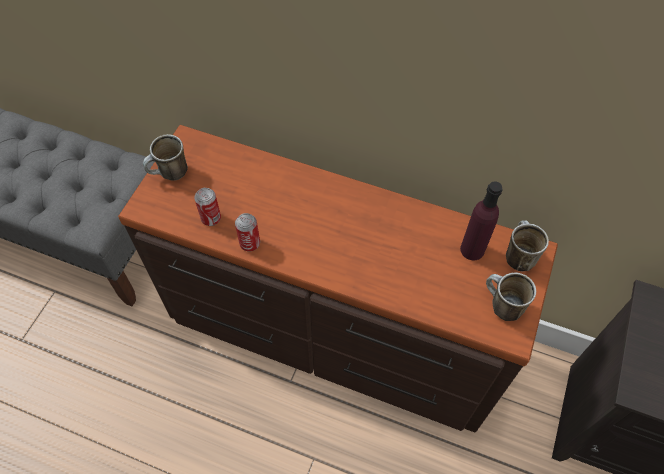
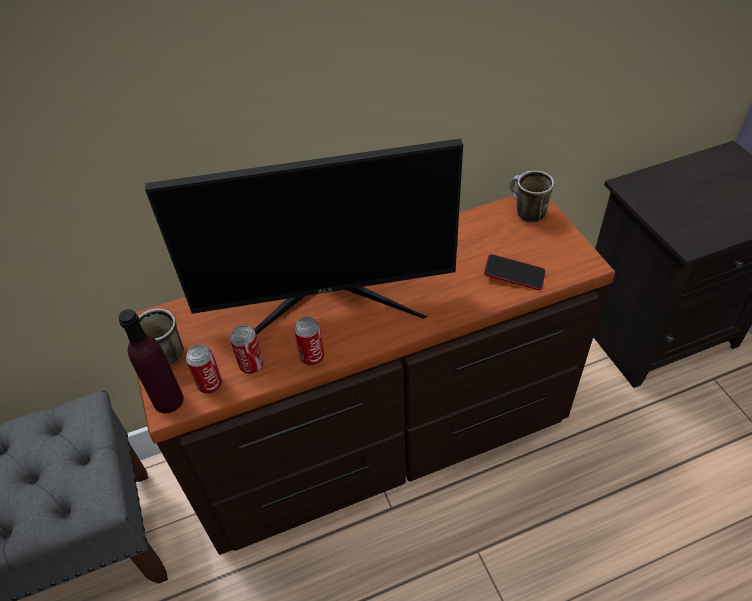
camera: 40 degrees left, 10 degrees down
purple bottle [460,181,503,260] -> purple bottle moved to [119,309,184,413]
mug [486,273,536,321] -> none
none -> monitor [145,138,463,335]
none -> can [186,345,222,394]
none -> phone [484,254,546,290]

